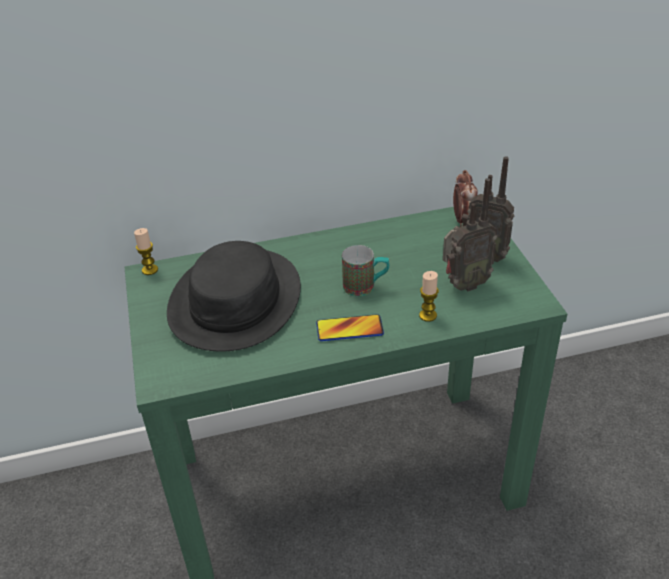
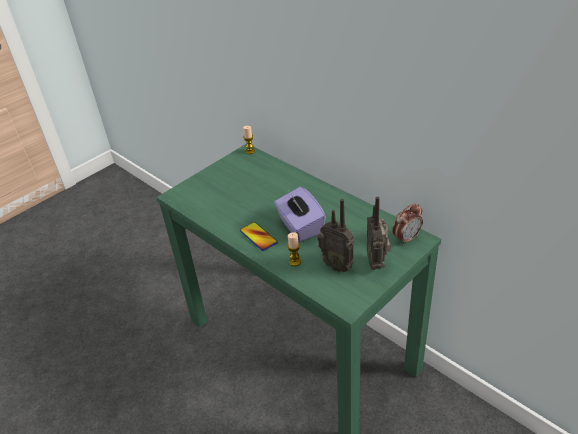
camera: 60 degrees right, 0 degrees up
black hat [167,241,301,352] -> none
mug [342,245,389,297] -> purple tissue box [274,187,326,242]

